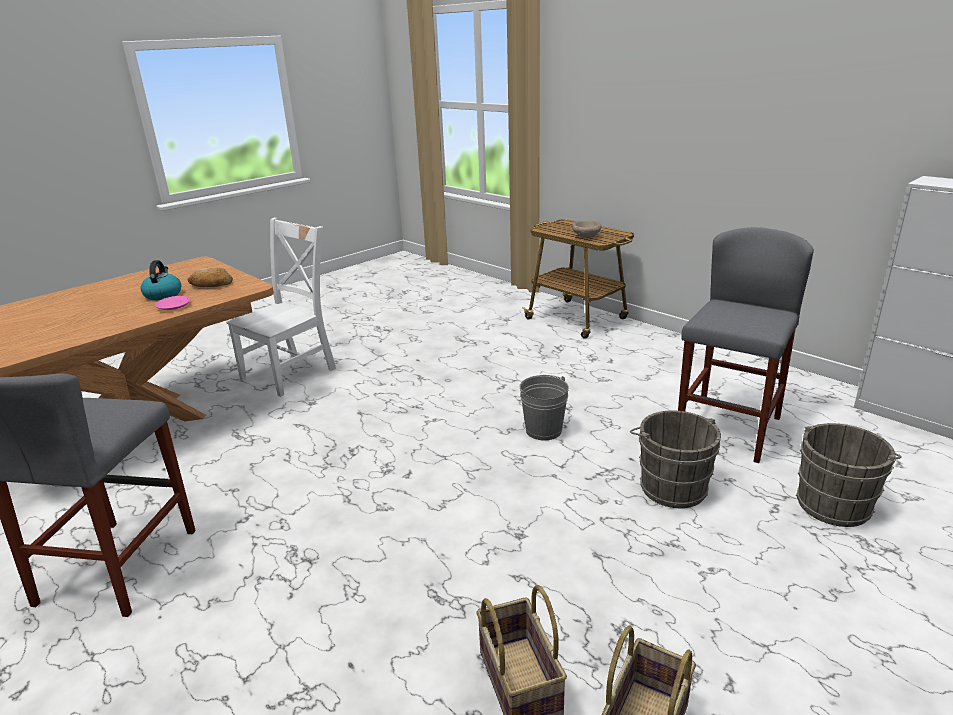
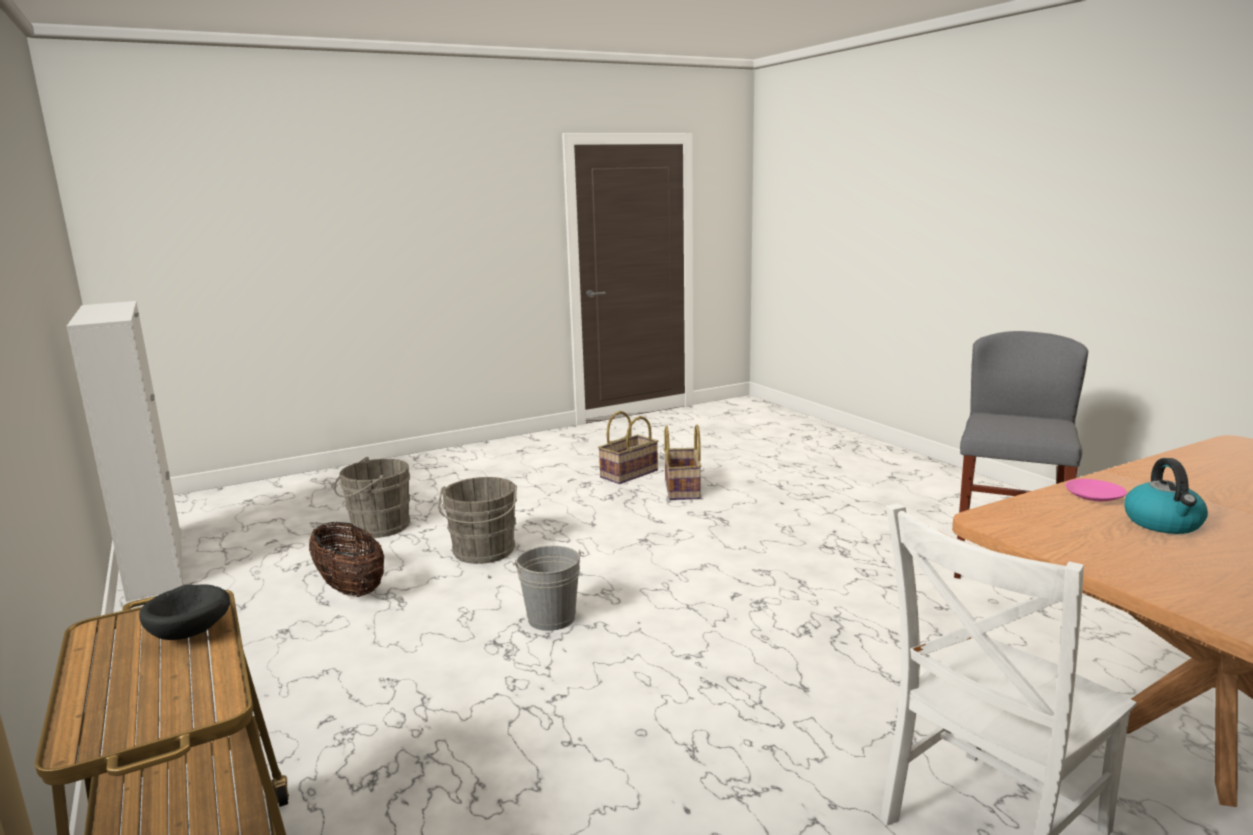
camera: 165 degrees left, 10 degrees down
bread [187,268,233,287] -> none
beige bowl [572,221,601,238] -> black bowl [139,584,230,640]
grey stool [678,227,814,463] -> basket [309,522,384,597]

